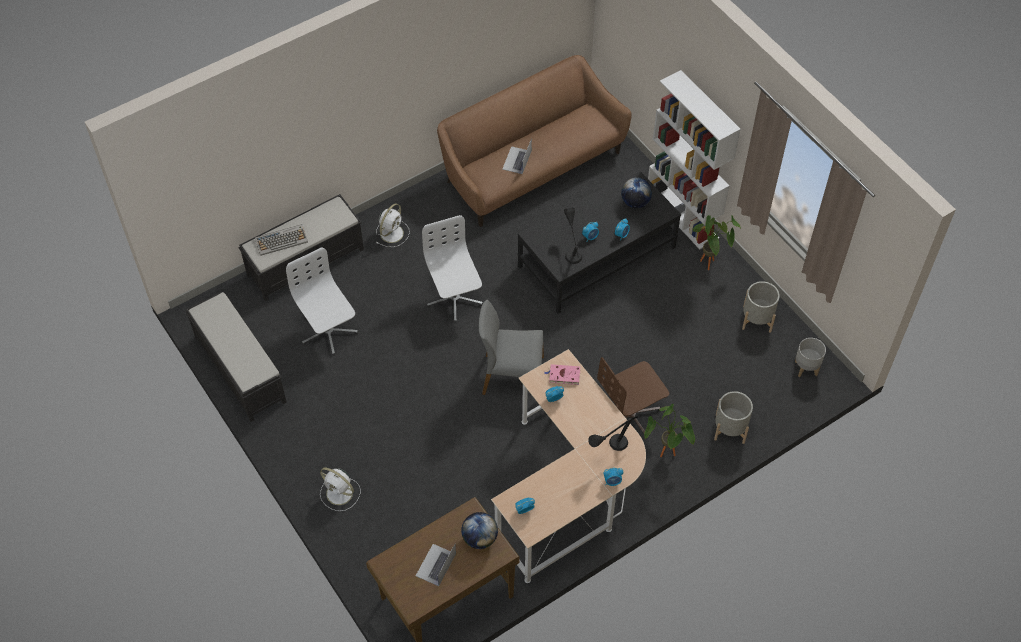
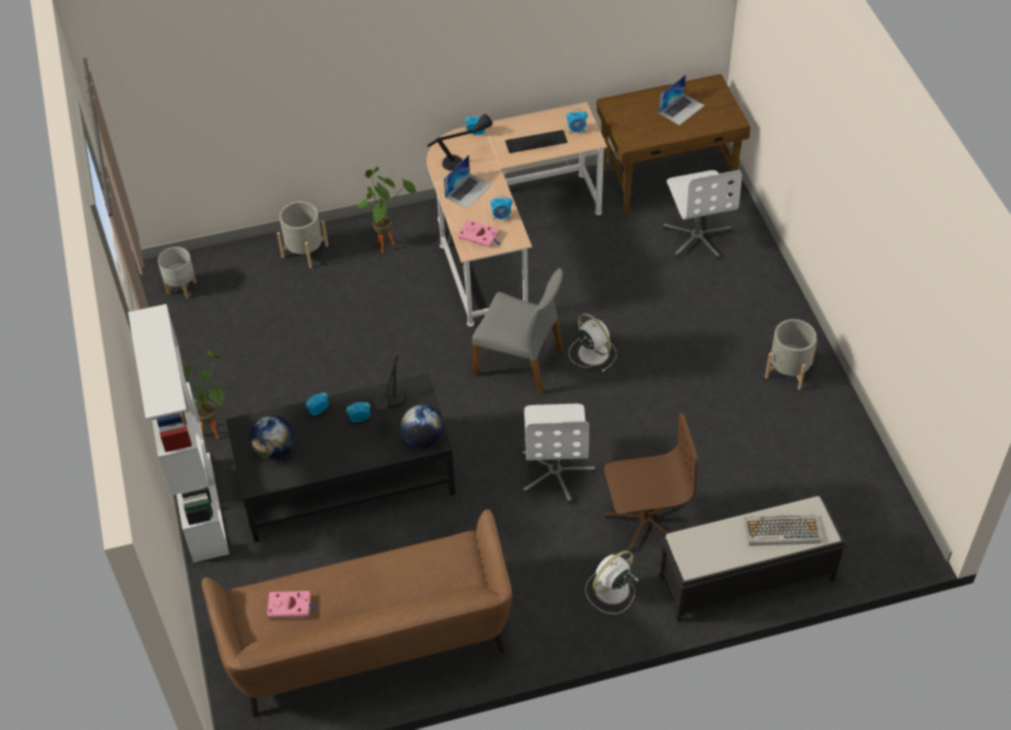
camera: 160 degrees left, 5 degrees down
black bench [186,292,287,422] -> none
white office chair [286,247,358,356] -> white office chair moved to [663,170,742,259]
white fan [320,468,361,511] -> white fan moved to [569,313,616,372]
globe [461,512,498,549] -> globe moved to [401,405,445,449]
laptop [502,138,532,174] -> laptop moved to [444,155,492,209]
brown office chair [597,357,669,438] -> brown office chair moved to [604,414,697,552]
grey planter [742,281,780,333] -> grey planter moved to [765,319,817,390]
none -> pink book [267,591,318,618]
none -> keyboard [505,130,568,153]

